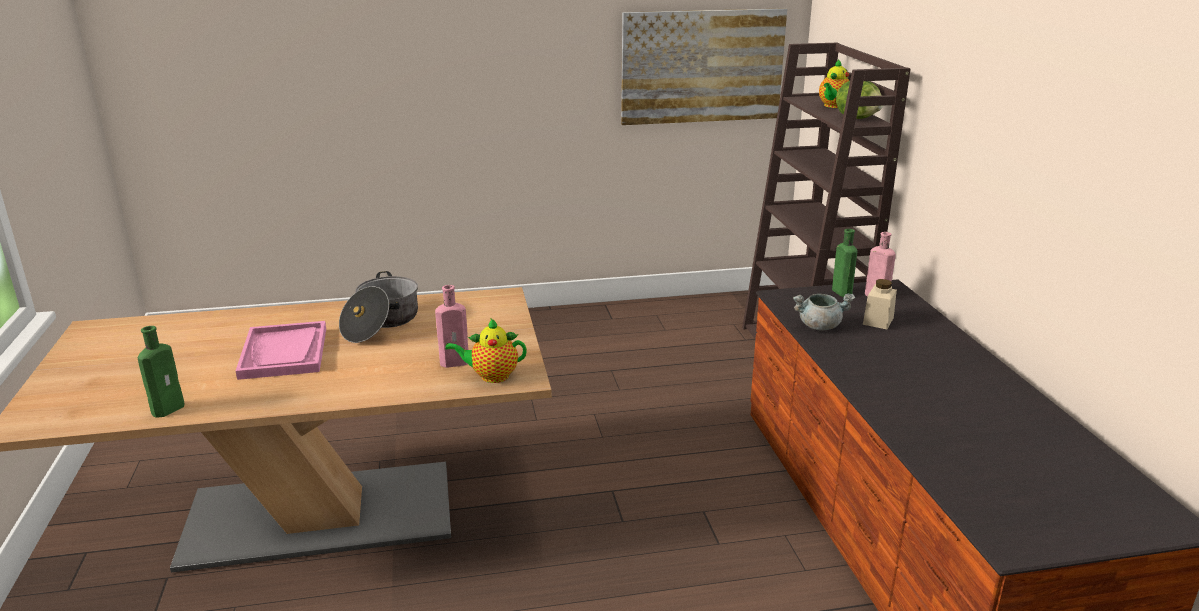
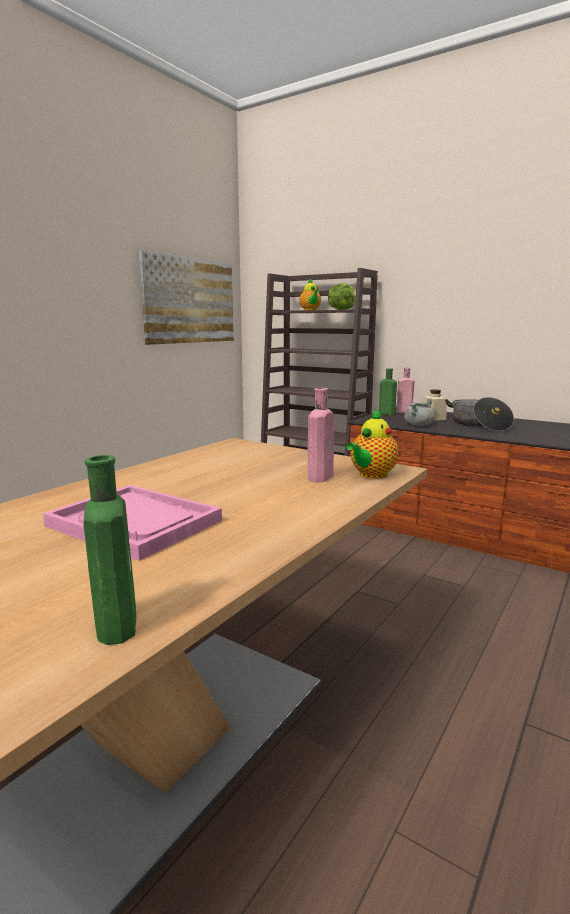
camera: 45 degrees left, 10 degrees down
cooking pot [339,271,418,343] -> cooking pot moved to [445,397,514,431]

